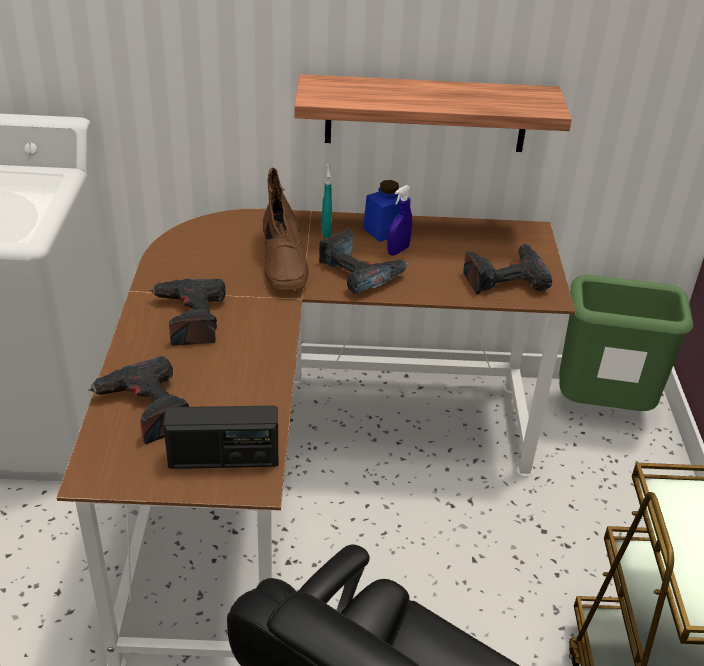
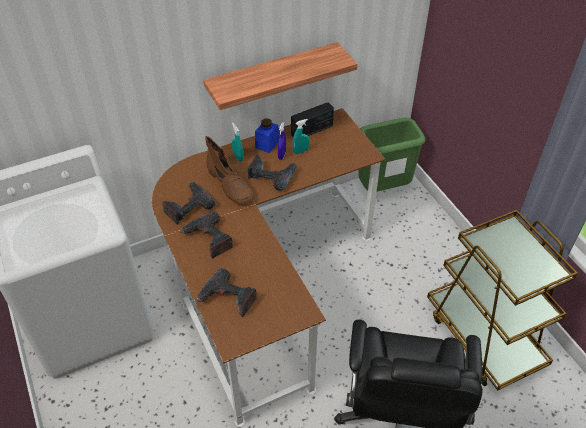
camera: 25 degrees left, 10 degrees up
radio [163,406,278,469] -> radio moved to [291,102,334,137]
power drill [463,244,552,294] -> power drill moved to [162,182,215,225]
none -> turquoise spray bottle [293,119,309,154]

